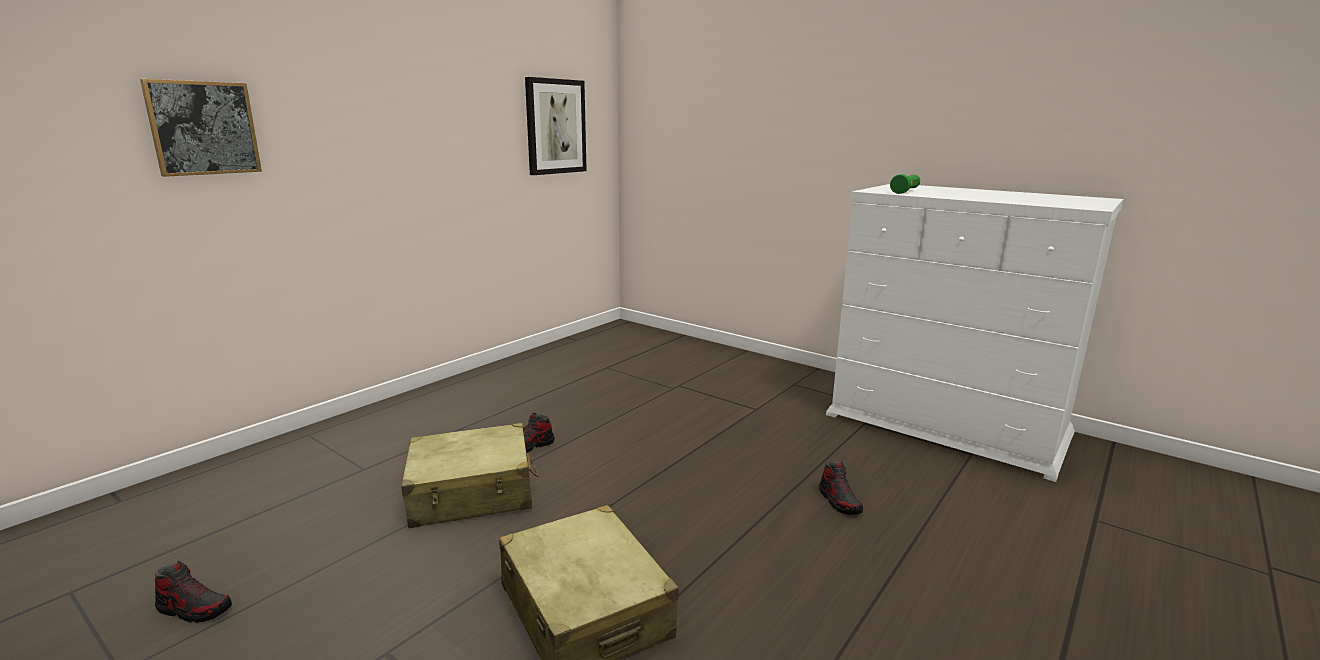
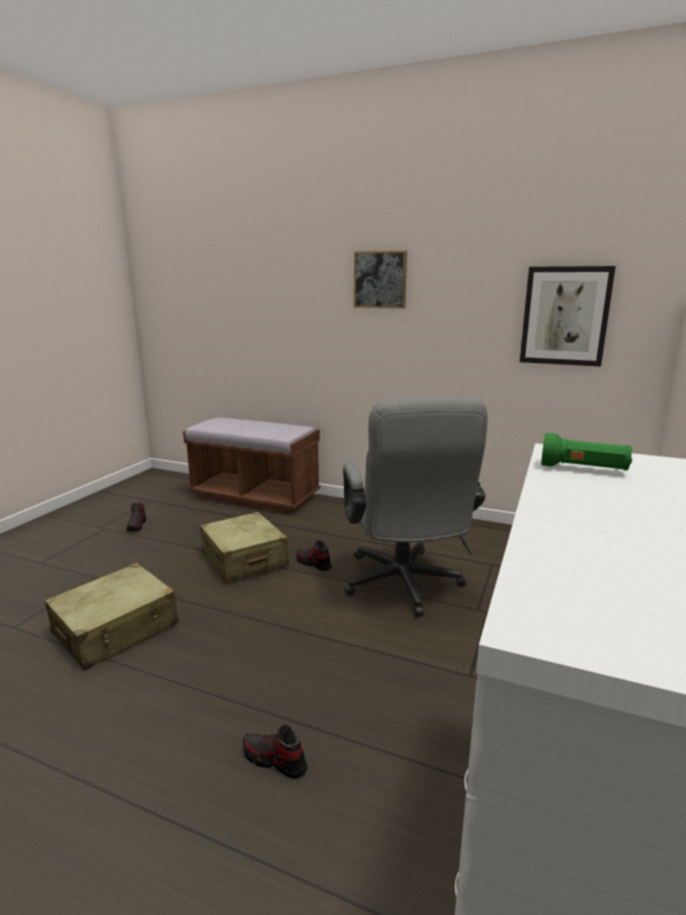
camera: 75 degrees right, 0 degrees up
picture [140,79,262,177] -> picture moved to [354,251,407,308]
shoe [819,461,863,515] -> shoe turned 60 degrees clockwise [243,725,307,779]
none -> brown bench [183,417,321,514]
none -> grey office chair [343,396,488,616]

